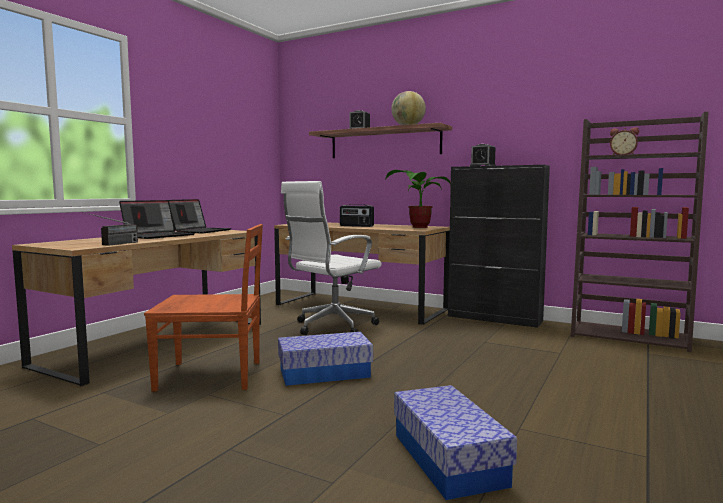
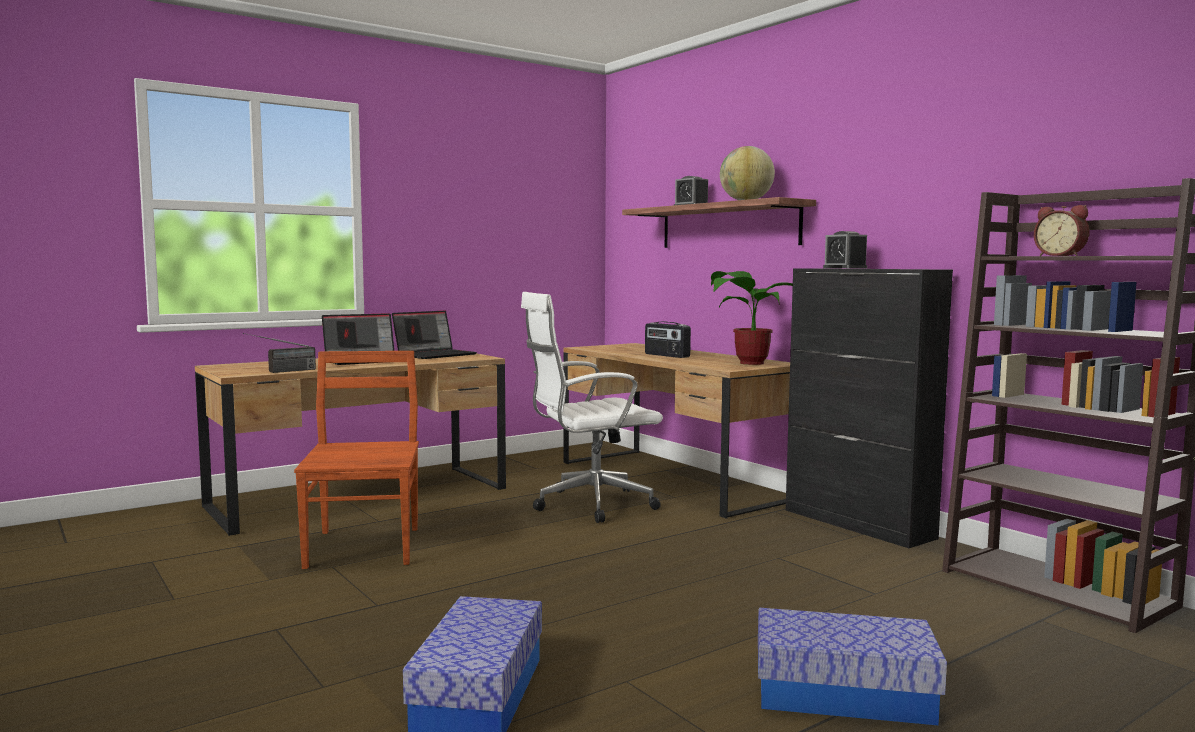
camera: 25 degrees right, 0 degrees up
brown chair [144,224,263,392] -> brown chair turned 120 degrees counterclockwise [294,351,419,569]
storage box [278,332,373,386] -> storage box moved to [758,608,947,726]

